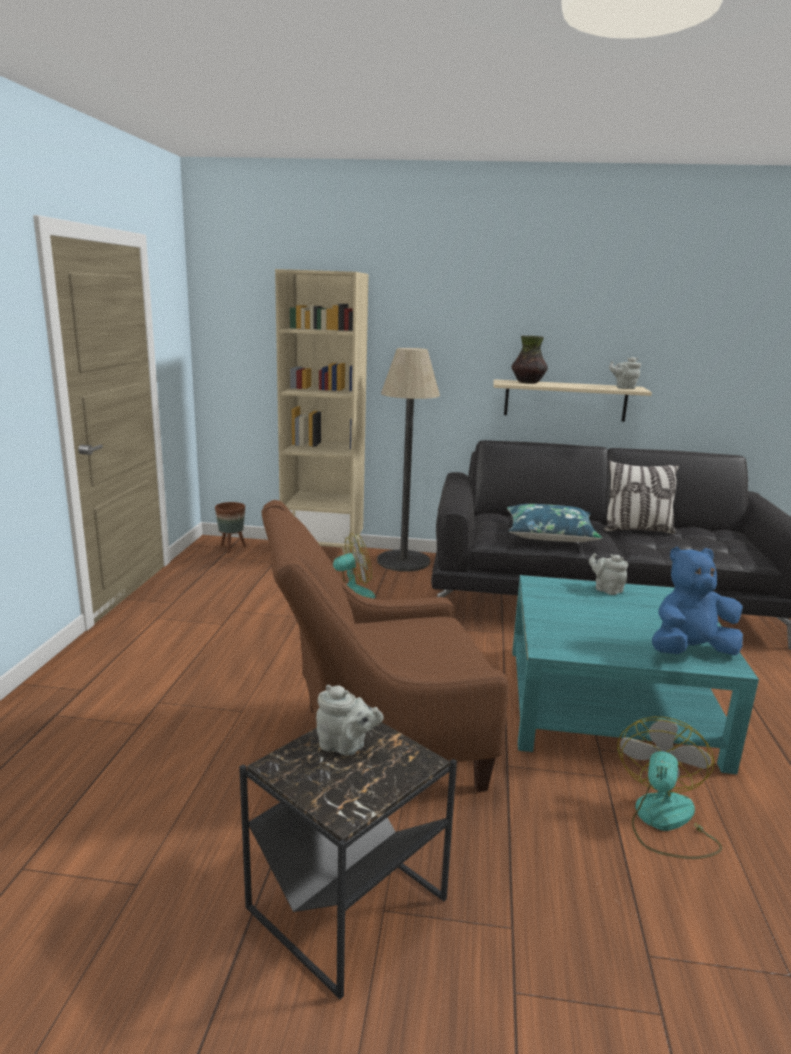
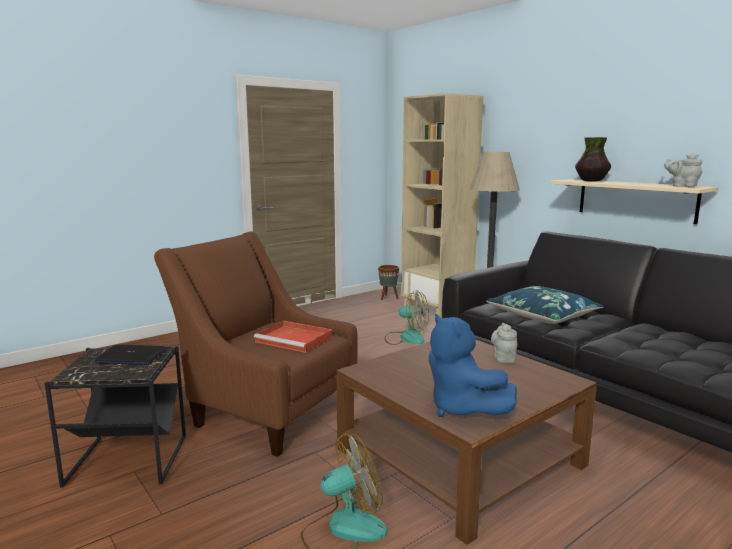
camera: 45 degrees right, 5 degrees down
grey teapot [316,685,384,756] -> laptop [95,345,166,365]
turquoise coffee table [512,575,759,774] -> brown coffee table [336,339,597,545]
pillow [604,461,679,534] -> none
blue plush toy [652,547,743,655] -> blue plush toy turned 150 degrees counterclockwise [429,314,517,417]
none -> red tray [254,321,332,353]

